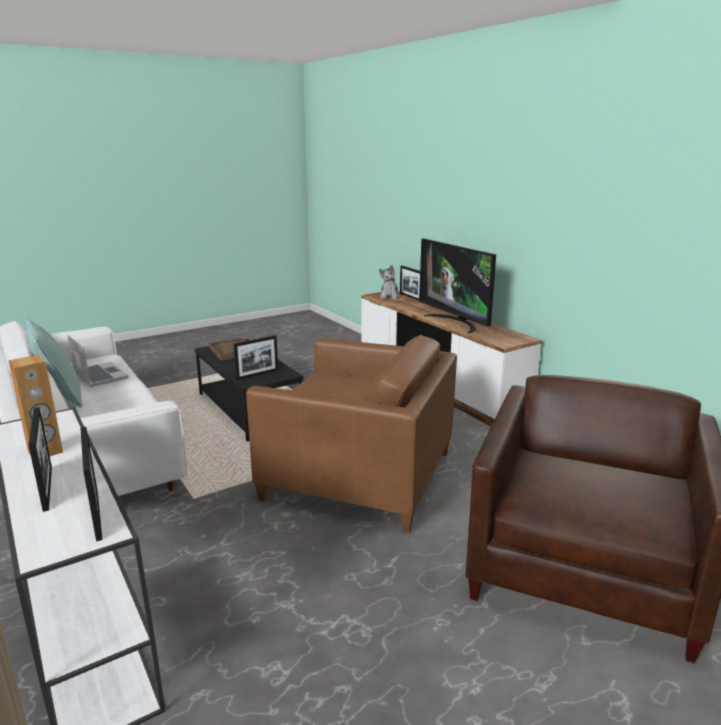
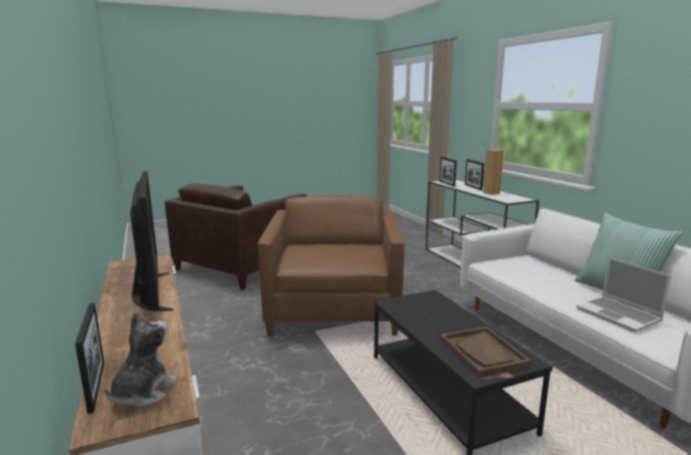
camera: 170 degrees left, 5 degrees down
picture frame [234,335,278,380] -> none
brown armchair [246,335,457,533] -> brown armchair turned 60 degrees clockwise [258,195,405,337]

